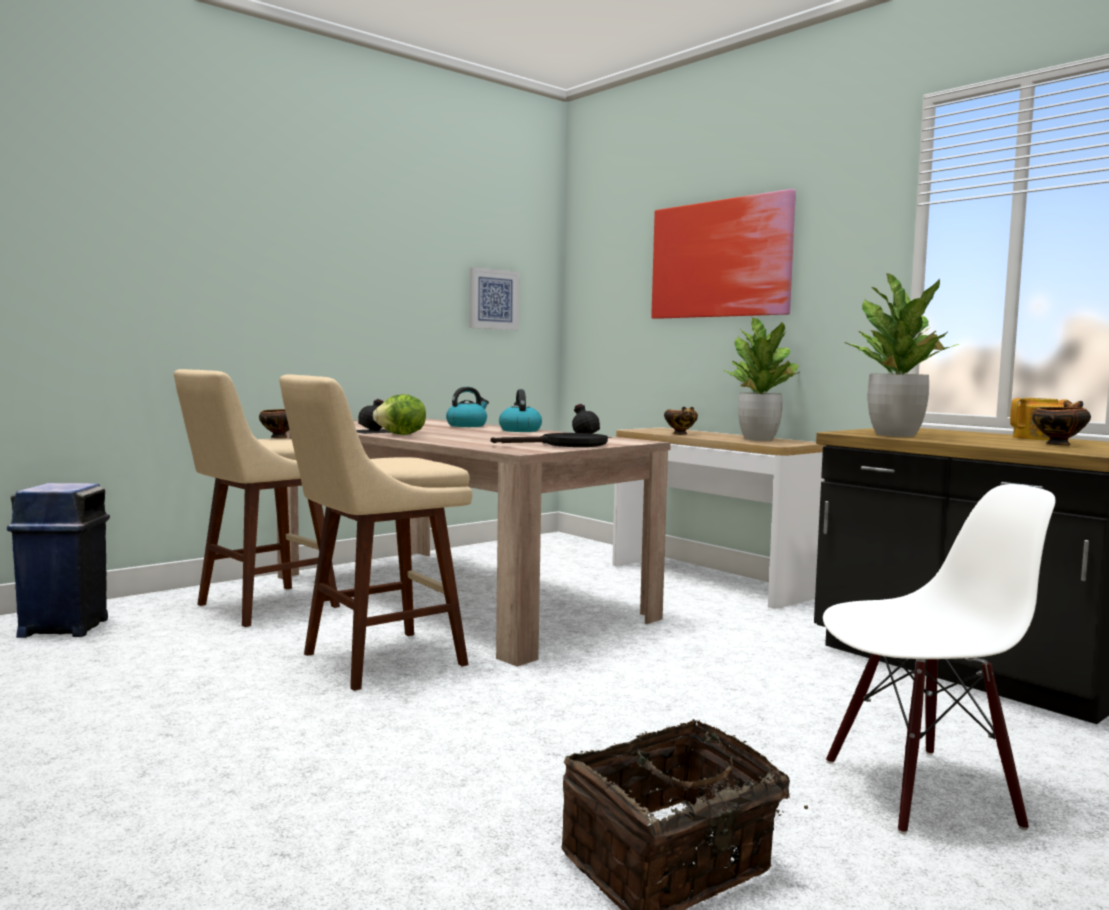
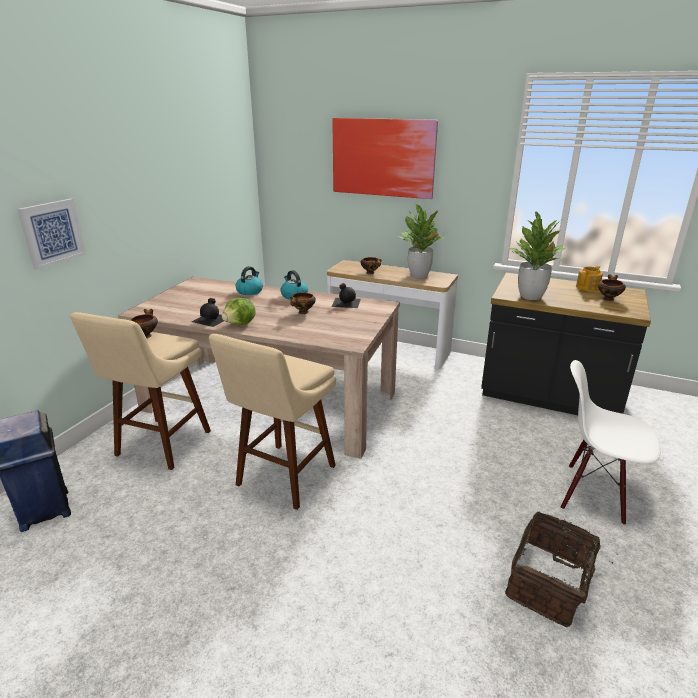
camera: 25 degrees left, 20 degrees up
picture [469,267,520,330] -> picture moved to [17,199,86,270]
black frying pan [491,433,608,447] -> none
white chair [823,484,1056,834] -> white chair turned 120 degrees counterclockwise [561,360,661,525]
none -> bowl [290,292,316,314]

